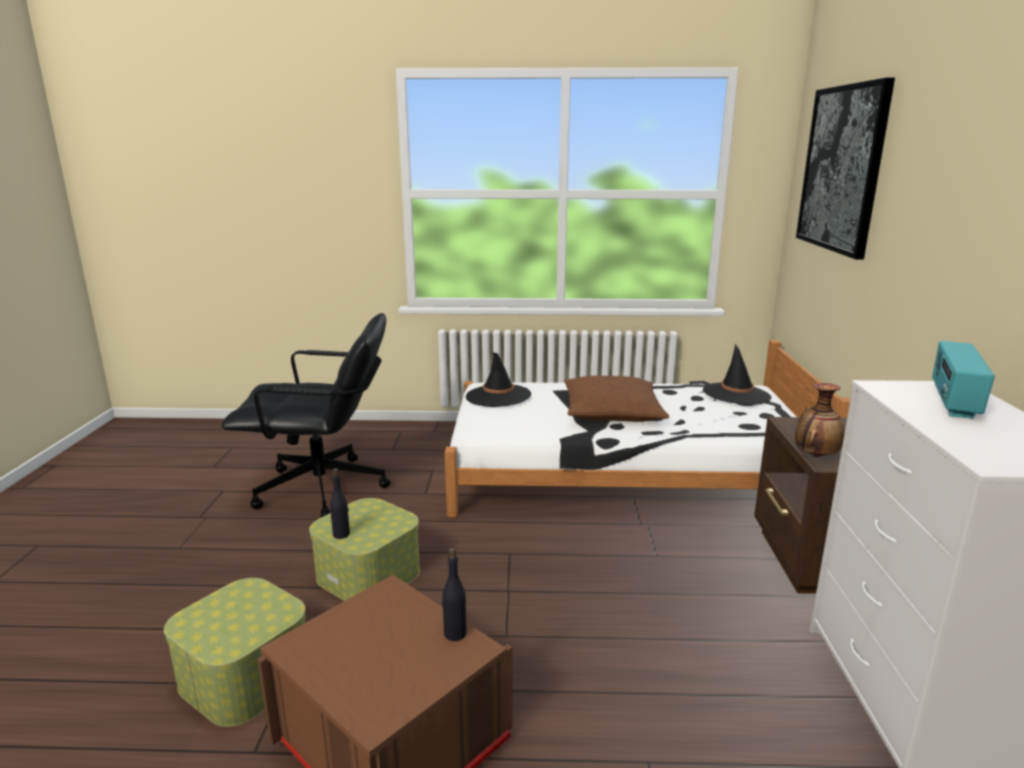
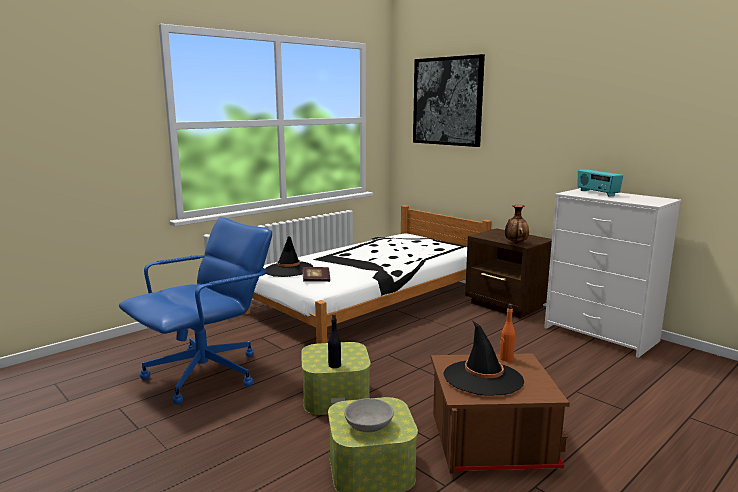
camera: 45 degrees left, 5 degrees down
black office chair [222,313,391,517] -> blue office chair [119,217,272,405]
black bottle [442,548,467,641] -> orange bottle [500,304,515,362]
brown pillow [564,376,669,422] -> none
black hat [703,344,772,405] -> black hat moved to [443,320,524,396]
none -> book [302,267,330,282]
none -> grey bowl [344,398,394,432]

